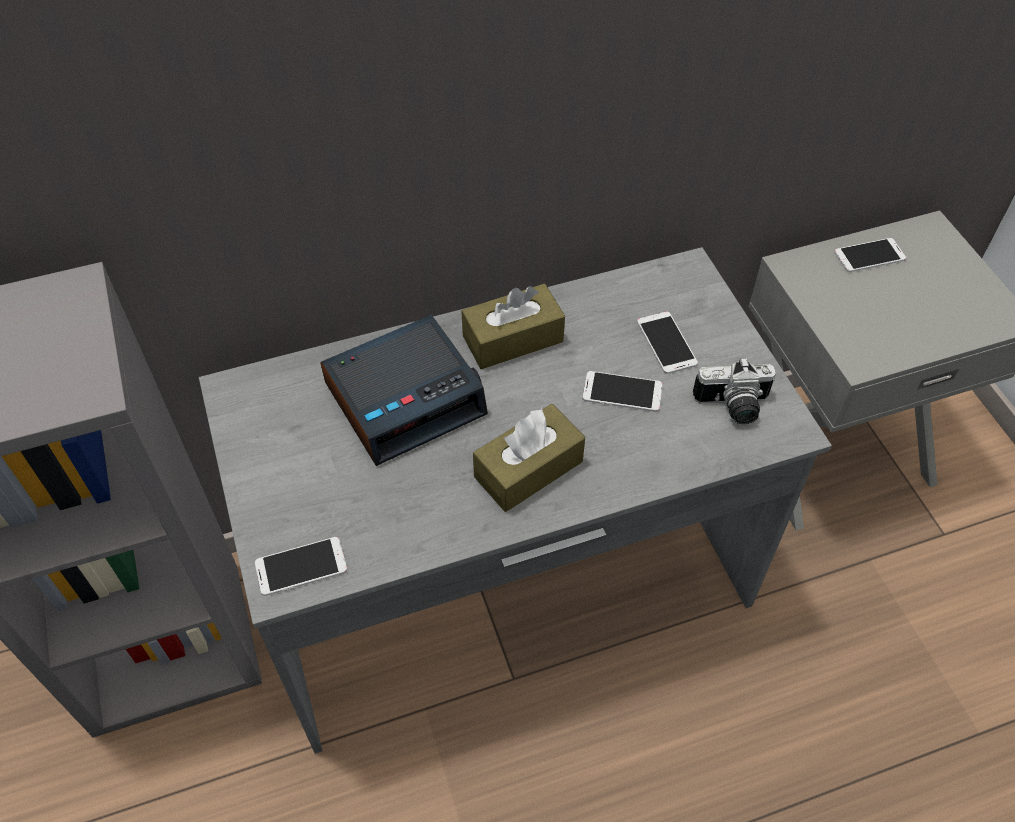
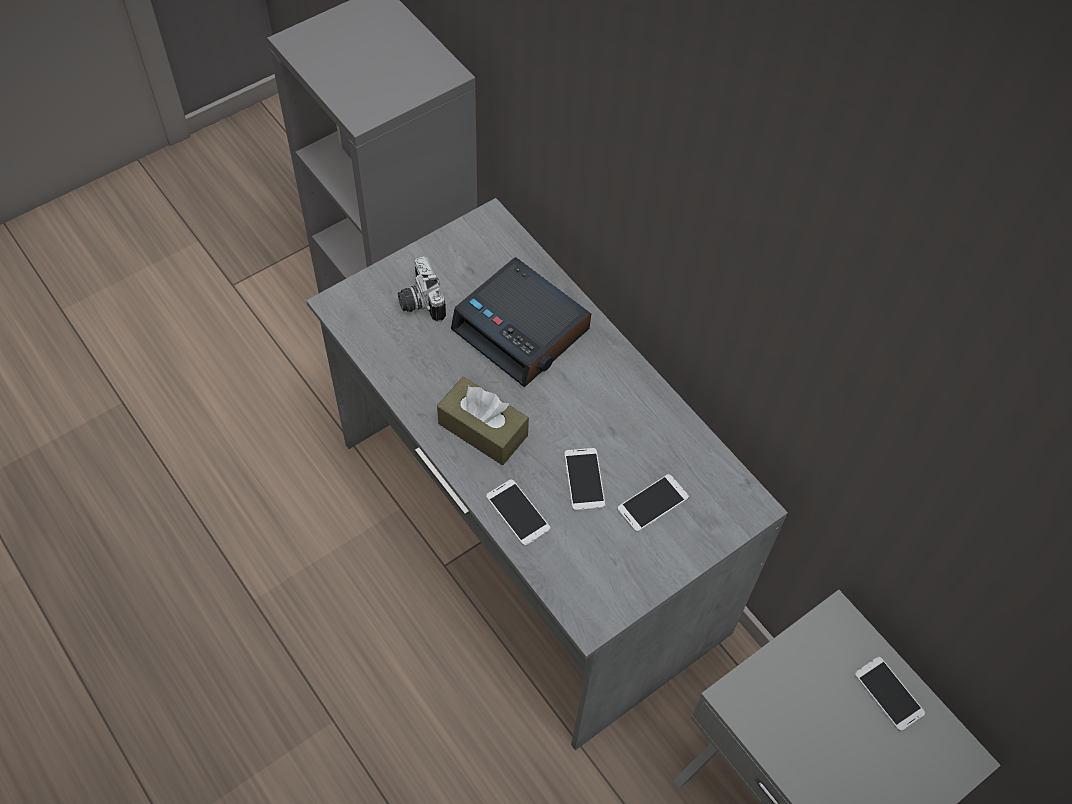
camera: 70 degrees right, 5 degrees up
phone [255,537,347,596] -> phone moved to [486,479,551,546]
brown tissue box [461,284,565,369] -> none
camera [693,357,776,424] -> camera moved to [398,256,446,322]

